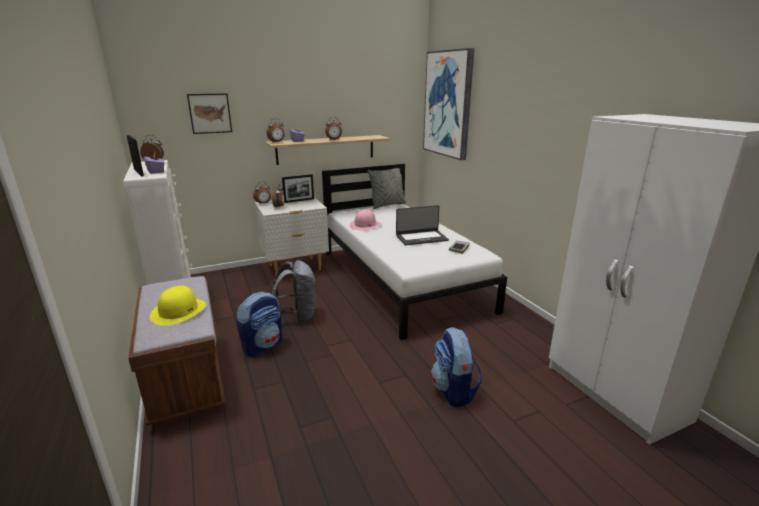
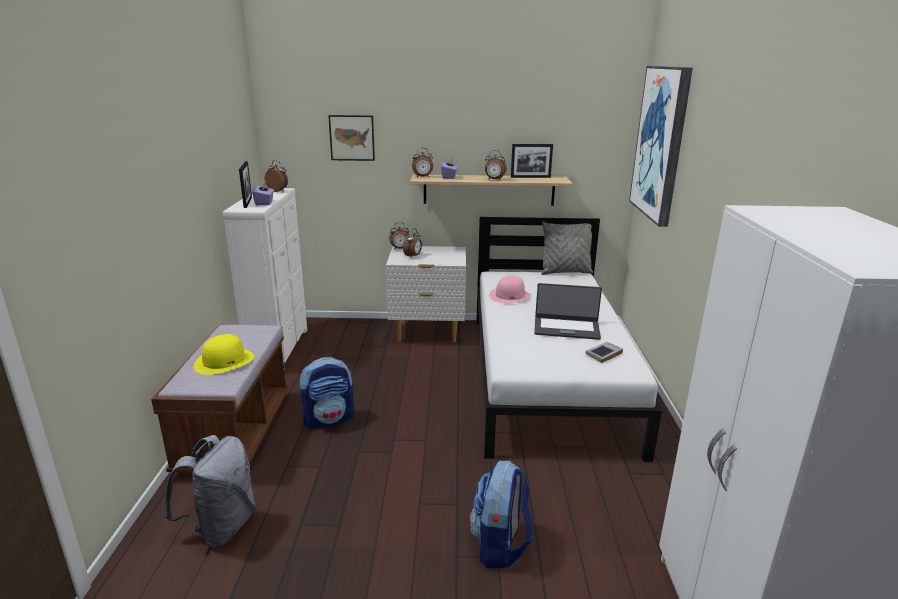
camera: 25 degrees right, 0 degrees up
grey backpack [272,260,316,323] -> grey backpack moved to [164,435,256,548]
picture frame [282,174,314,203] -> picture frame moved to [511,144,553,178]

